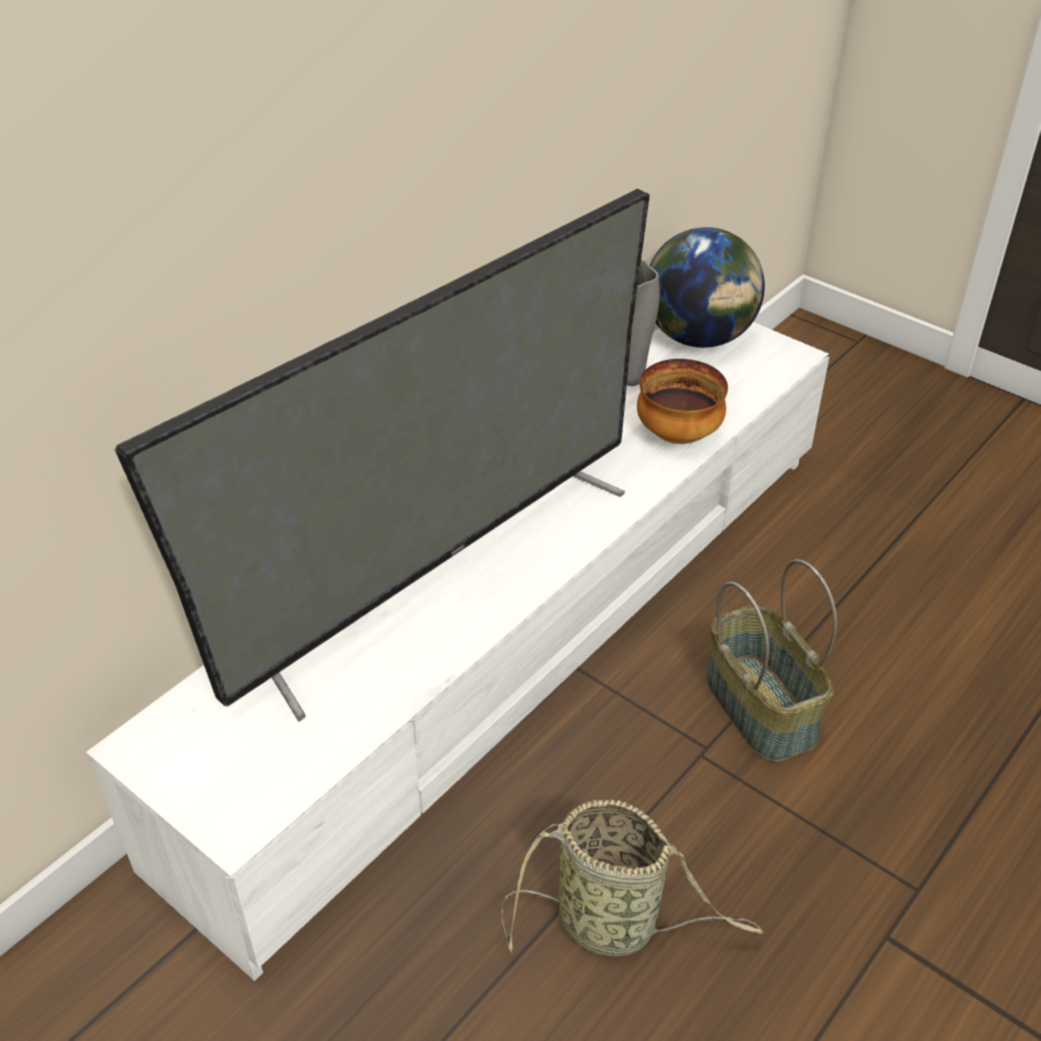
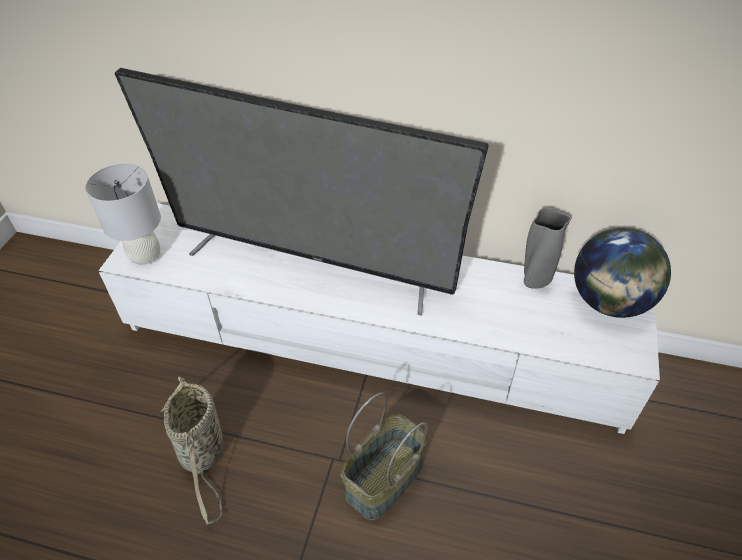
camera: 65 degrees right, 5 degrees up
bowl [637,359,728,444] -> none
none -> grey table lamp [85,163,161,265]

